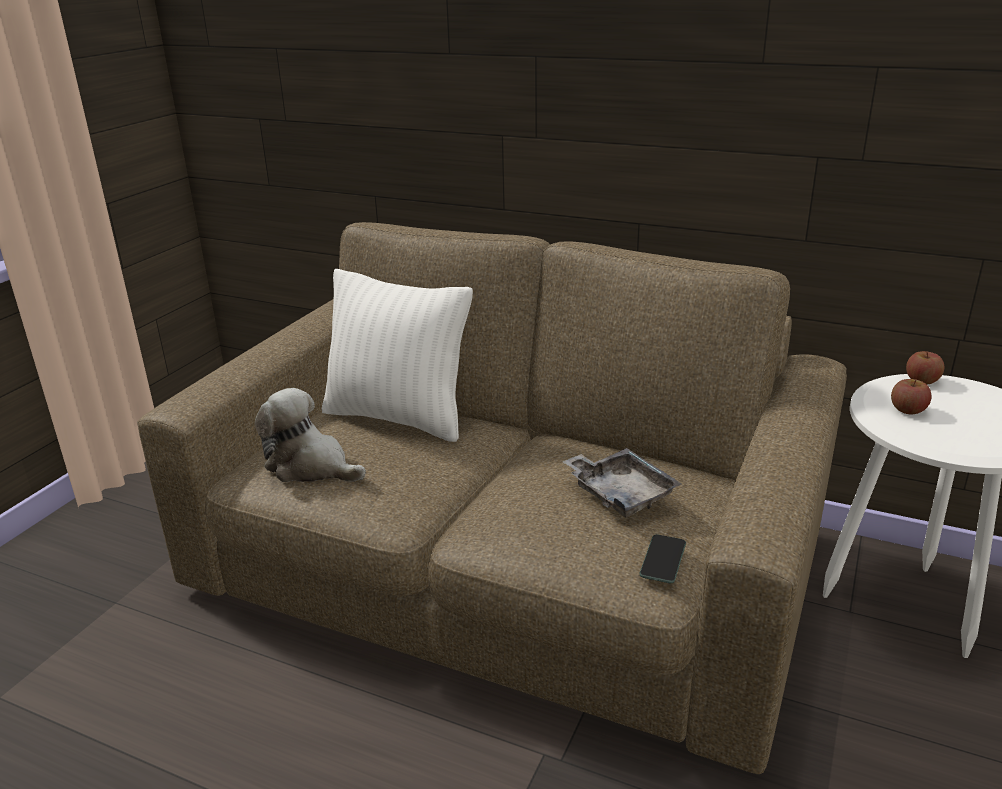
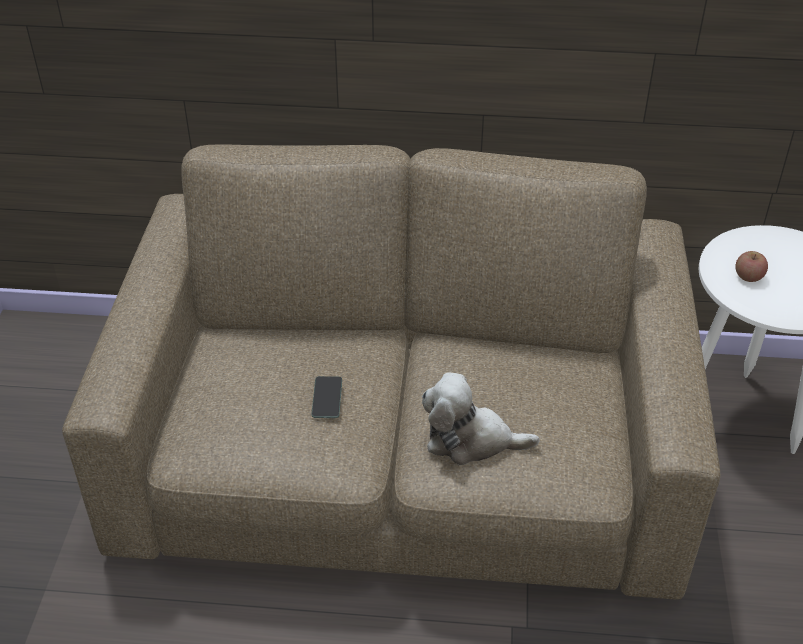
camera: 20 degrees left, 15 degrees up
plush toy [255,388,366,482] -> plush toy moved to [422,372,540,465]
white pillow [321,269,473,442] -> none
grey tray [562,448,681,517] -> none
phone [639,534,686,583] -> phone moved to [311,376,342,418]
apple [906,351,944,384] -> none

